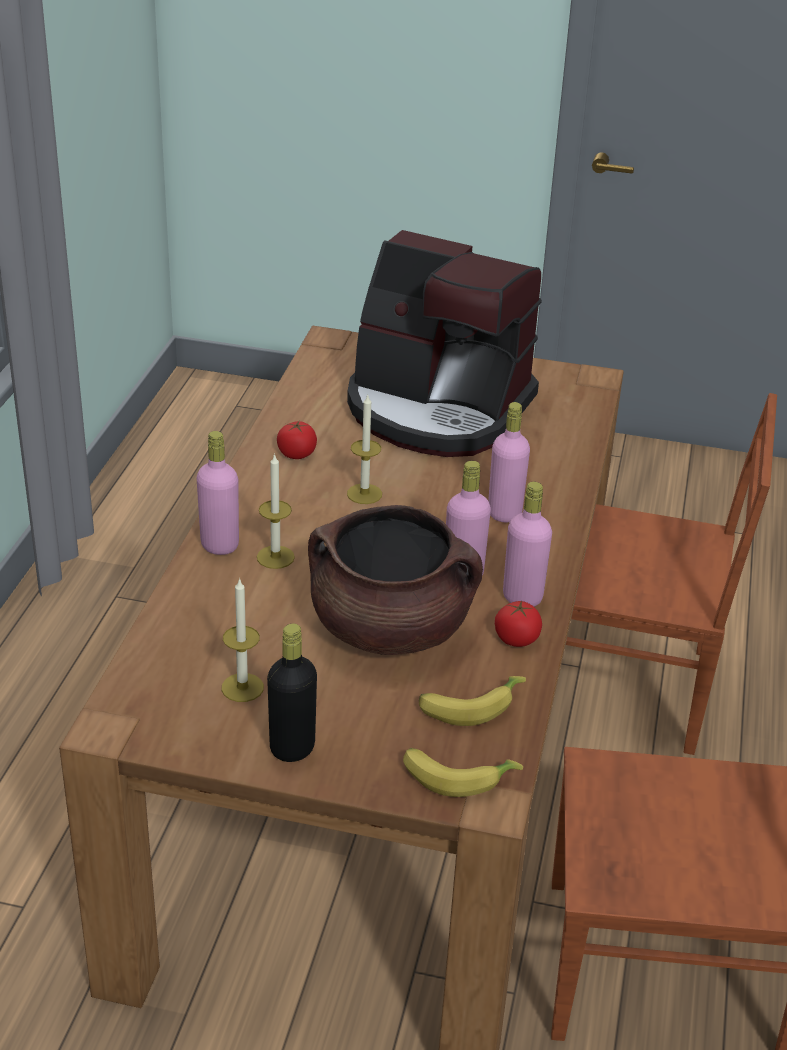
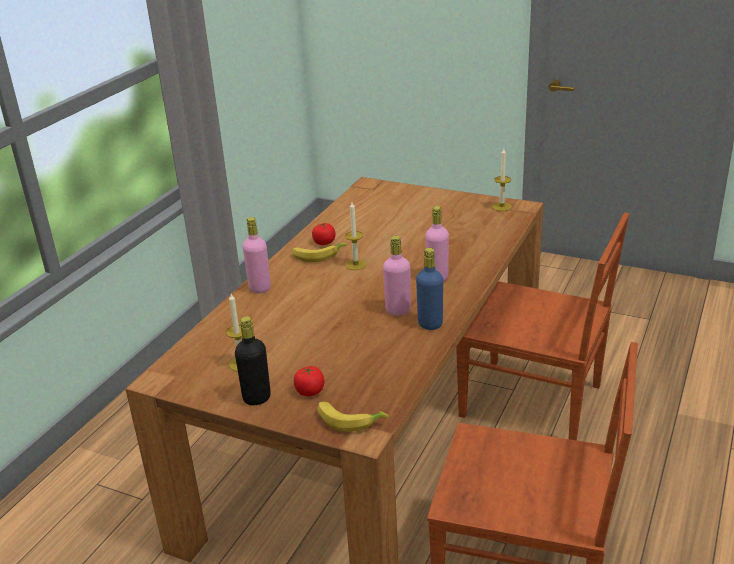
camera: 15 degrees right, 5 degrees down
candle [257,453,295,569] -> candle moved to [492,149,512,211]
brown cooking pot [308,505,483,655] -> none
coffee machine [347,230,542,457] -> none
banana [419,676,526,726] -> banana moved to [292,243,347,262]
tomato [495,600,542,647] -> tomato moved to [294,366,325,396]
pink bottle [503,482,552,606] -> blue bottle [416,248,443,330]

